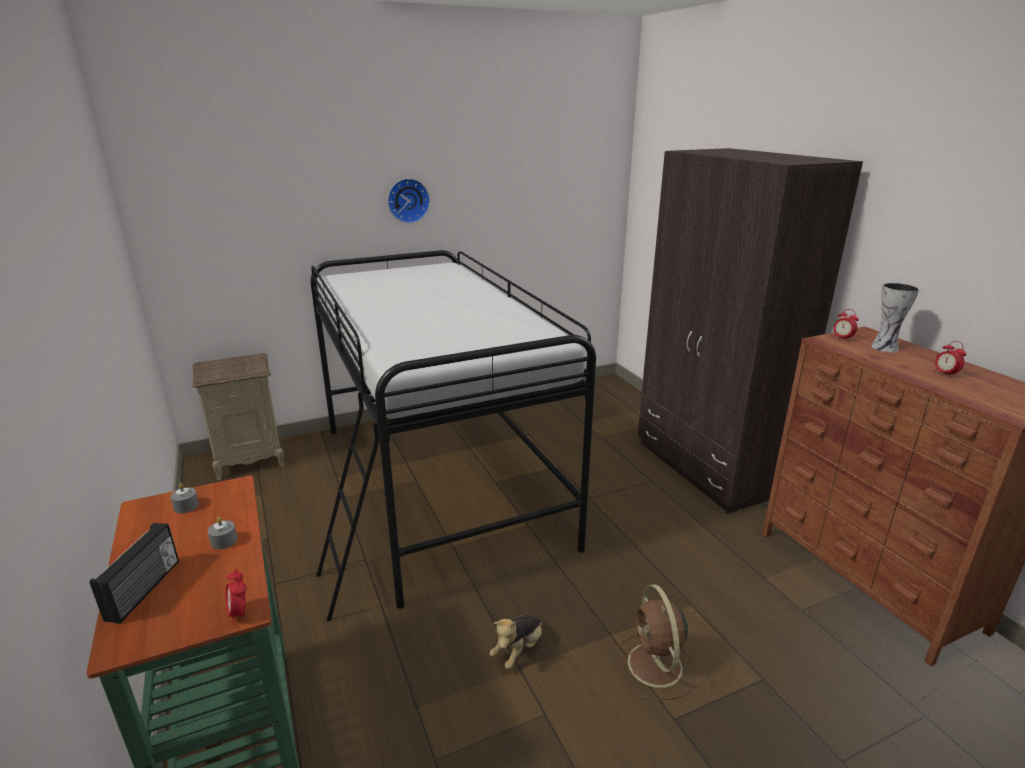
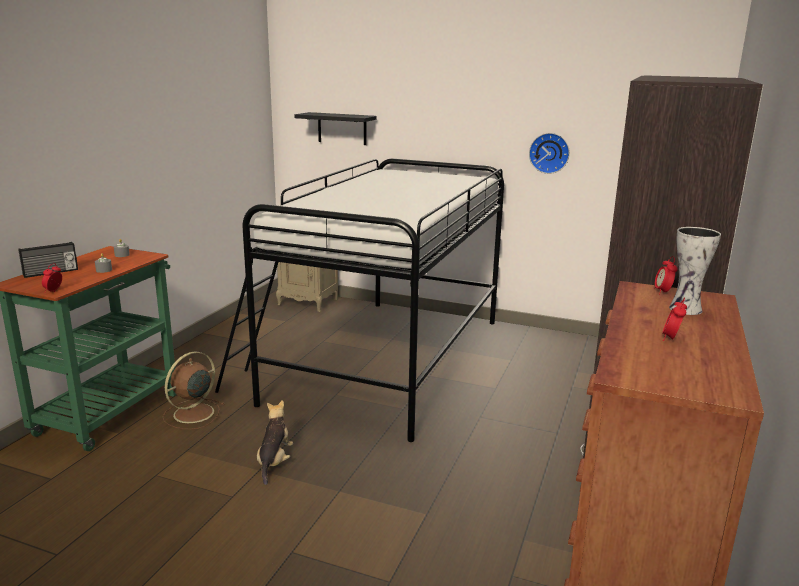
camera: 45 degrees right, 5 degrees down
wall clock [387,178,430,223] -> wall clock moved to [529,133,570,174]
plush toy [490,614,543,669] -> plush toy turned 105 degrees clockwise [257,400,293,485]
brown fan [617,584,699,700] -> brown fan moved to [163,352,224,430]
none -> black shelf [294,112,377,145]

